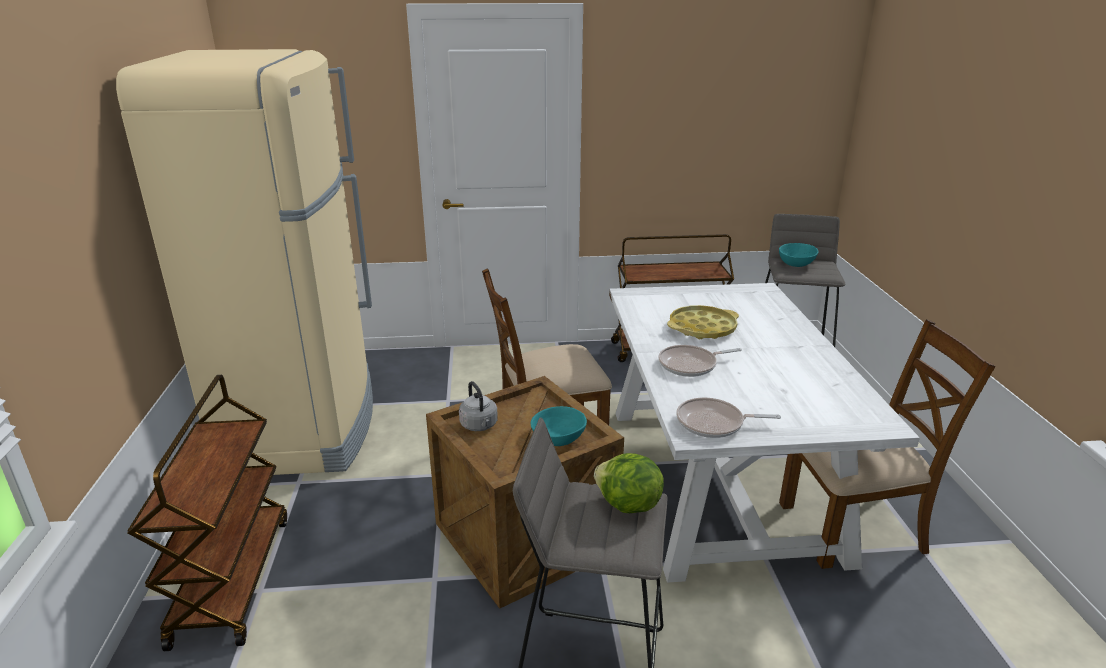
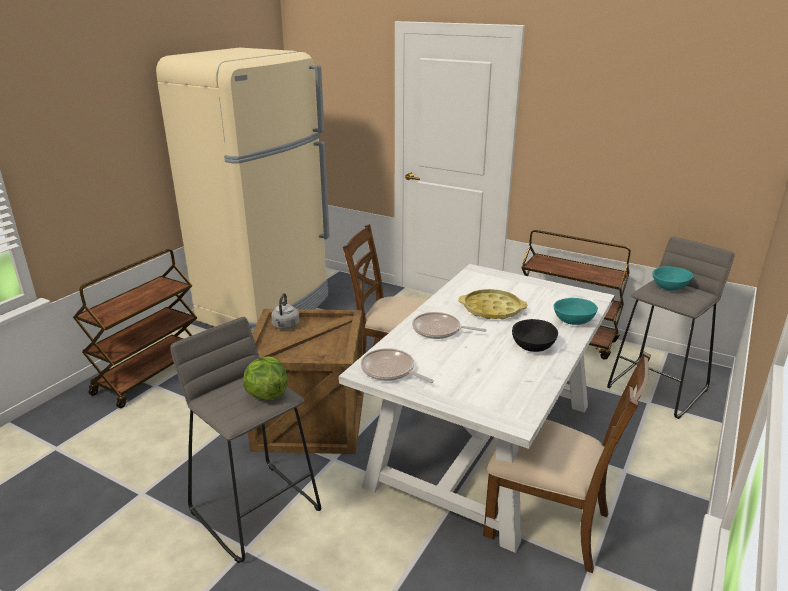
camera: 35 degrees right, 0 degrees up
turquoise bowl [531,406,587,446] -> turquoise bowl moved to [554,298,598,325]
none -> black bowl [512,319,558,352]

